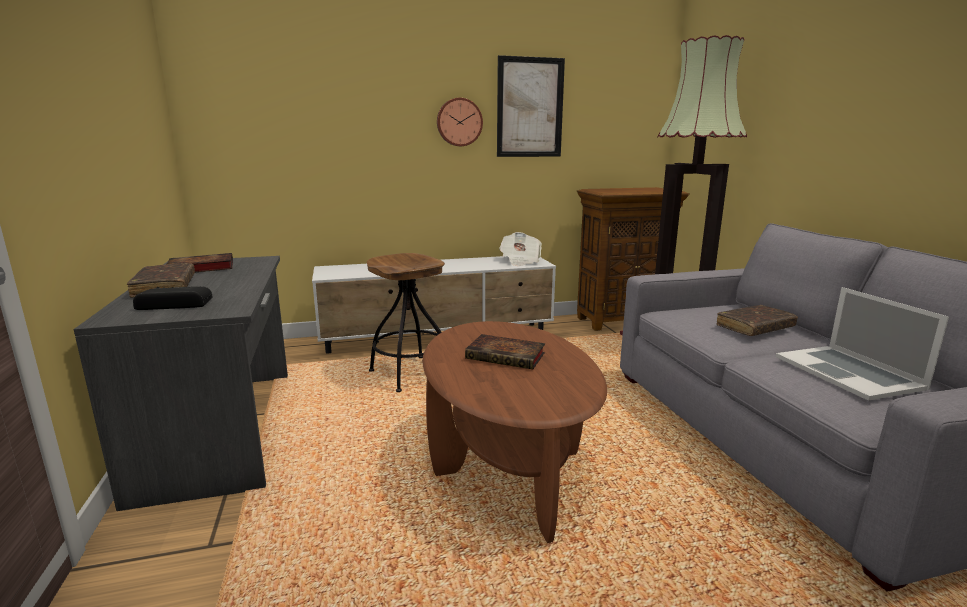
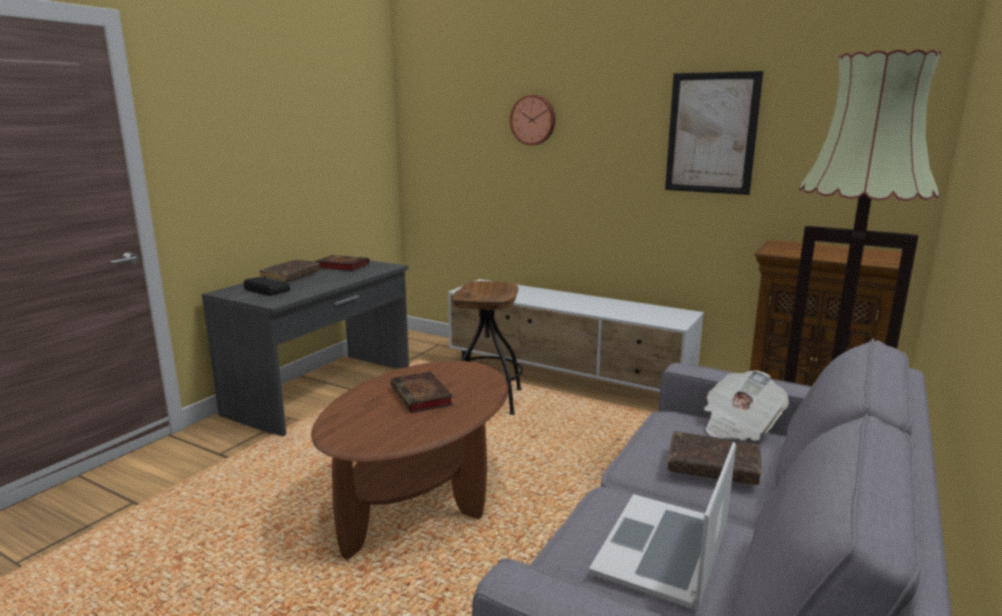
camera: 45 degrees right, 0 degrees up
wall clock [437,98,483,146] -> wall clock moved to [510,95,555,145]
newspaper [499,232,542,266] -> newspaper moved to [704,370,789,441]

